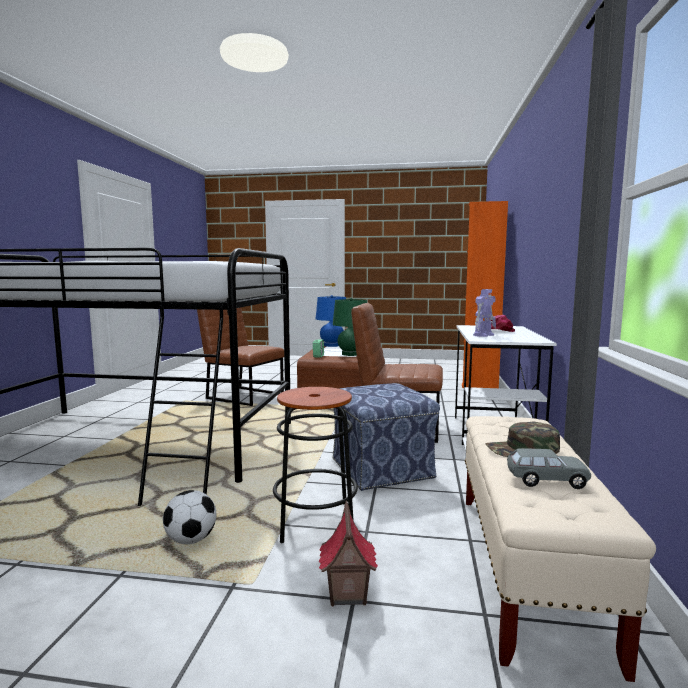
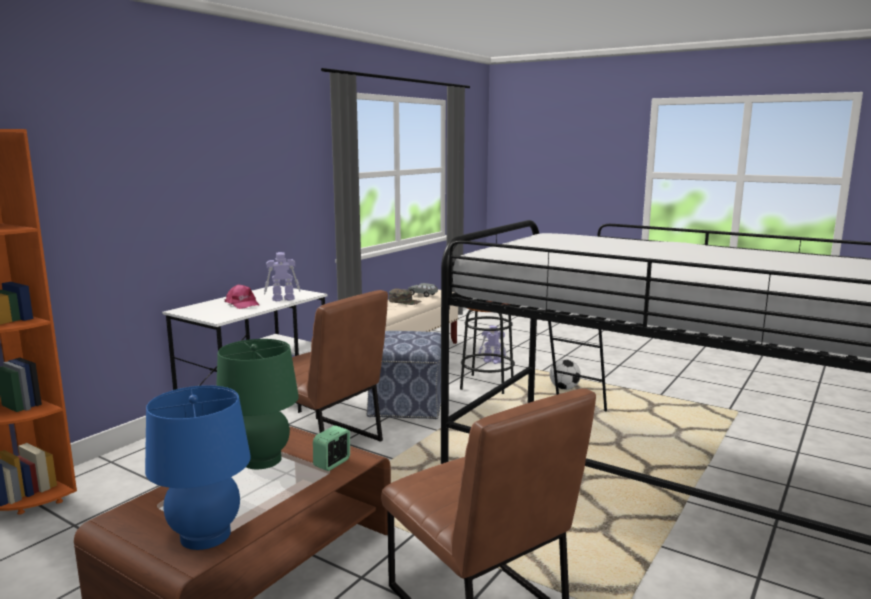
camera: 155 degrees left, 5 degrees up
toy house [318,501,378,606] -> toy robot [478,325,506,364]

